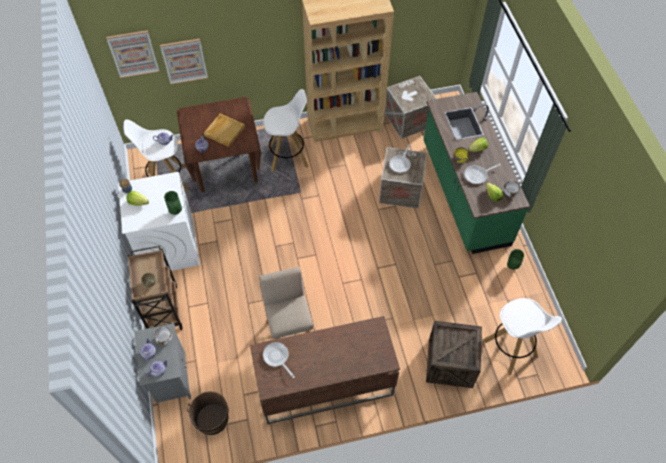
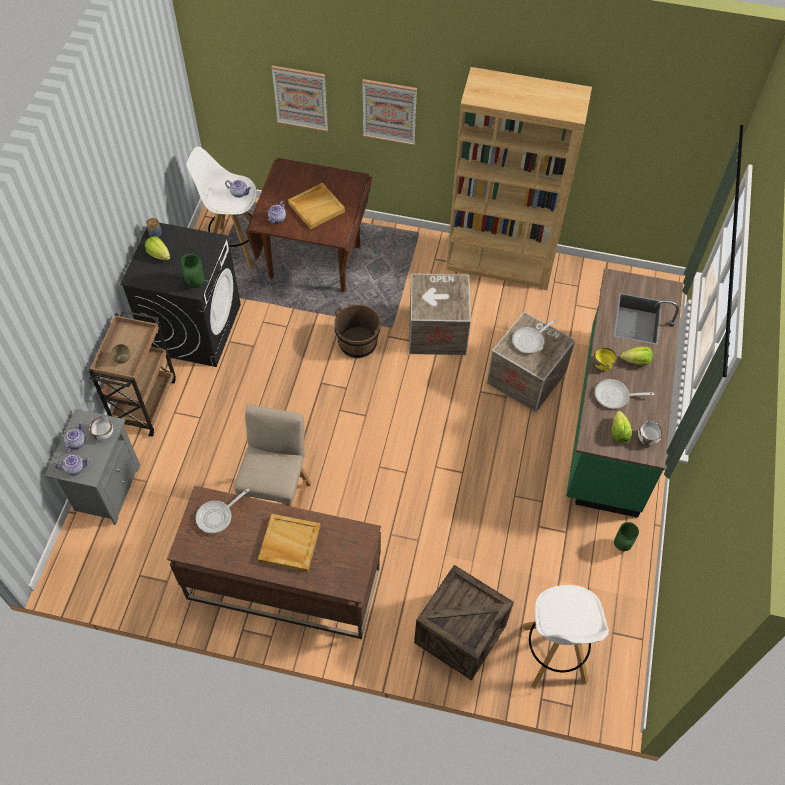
camera: 25 degrees right, 0 degrees up
picture [106,30,159,78] -> picture moved to [362,79,417,145]
white washing machine [118,172,200,271] -> black washing machine [120,223,241,367]
brown bucket [187,391,228,435] -> brown bucket moved to [334,304,381,358]
white stool [263,89,308,172] -> none
frying pan [263,342,295,378] -> frying pan turned 120 degrees counterclockwise [196,489,250,533]
crate [385,76,437,139] -> crate moved to [409,273,471,355]
none -> beige tray [258,514,320,572]

